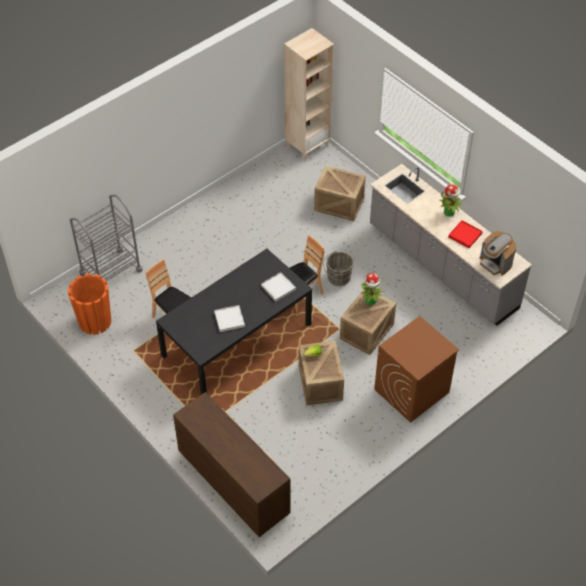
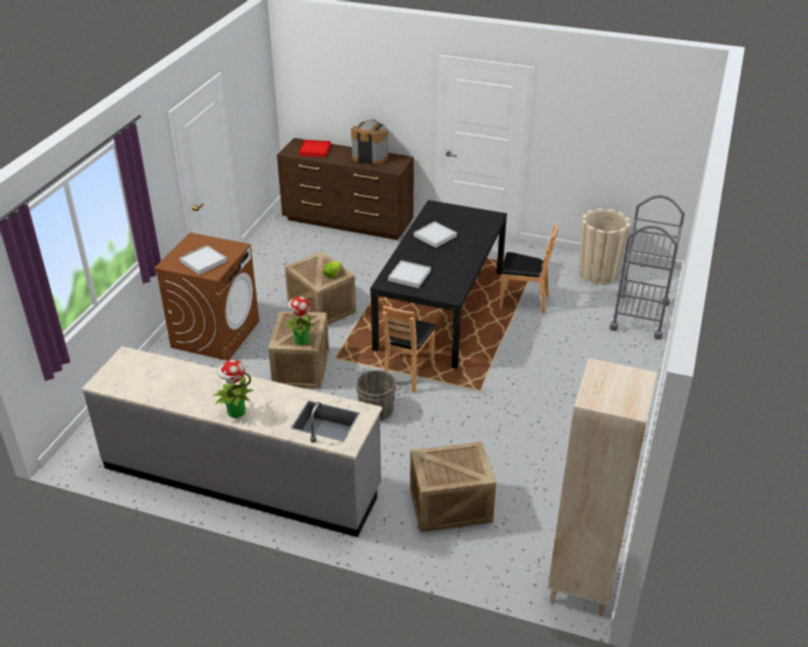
camera: 150 degrees right, 15 degrees down
orange planter [68,273,111,335] -> beige planter [579,208,630,285]
red tray [448,220,483,248] -> red tray moved to [299,140,331,157]
coffee machine [479,231,517,276] -> coffee machine moved to [351,119,388,165]
none -> white tray [180,245,227,275]

